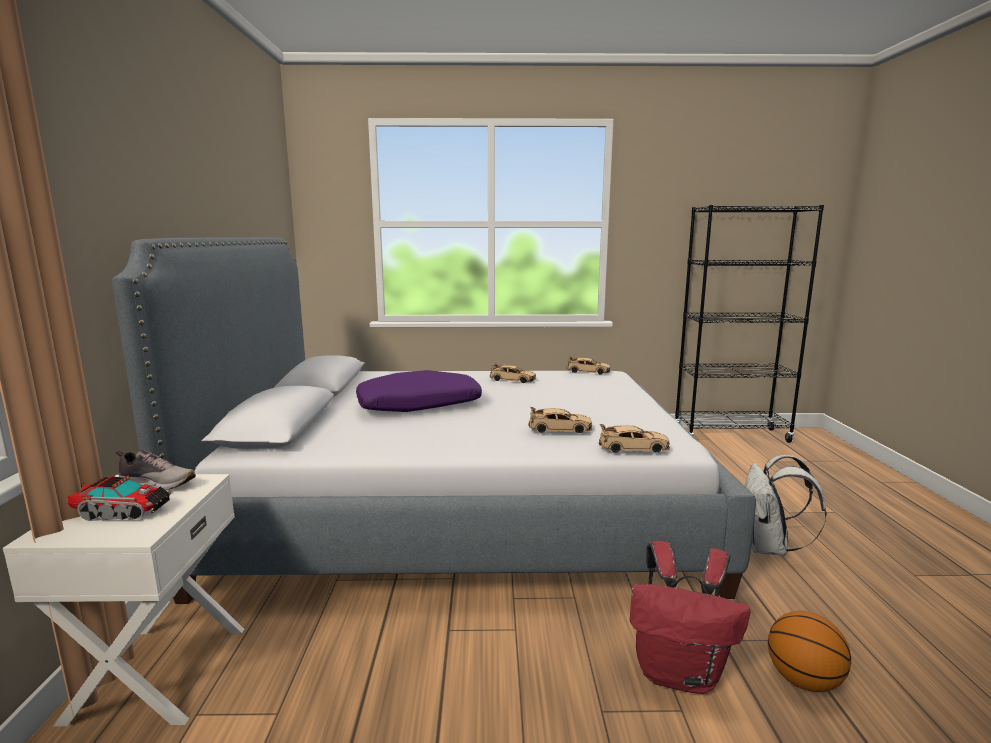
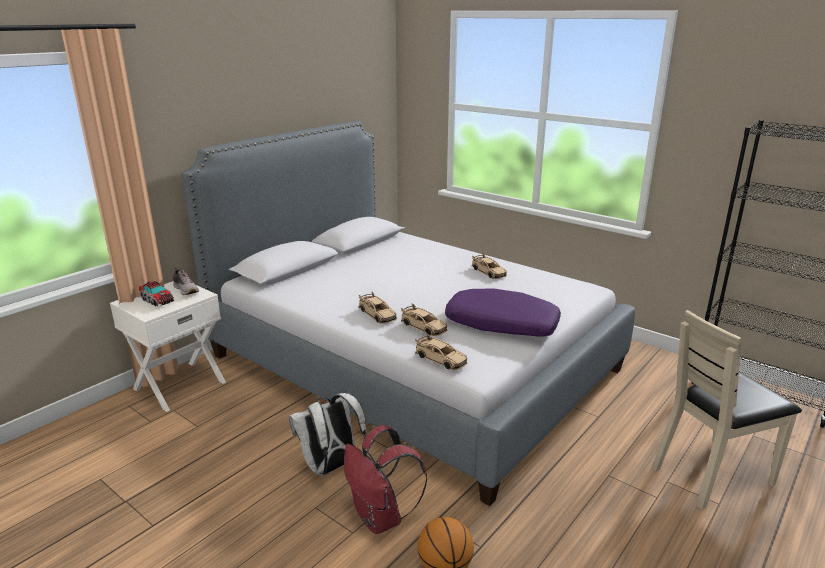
camera: 40 degrees right, 10 degrees up
purple pillow [356,370,482,412] -> purple pillow moved to [445,289,561,337]
beige toy car [566,356,611,374] -> beige toy car moved to [359,292,397,324]
white backpack [744,455,827,556] -> white backpack moved to [289,393,367,476]
none -> beige chair [652,310,802,510]

